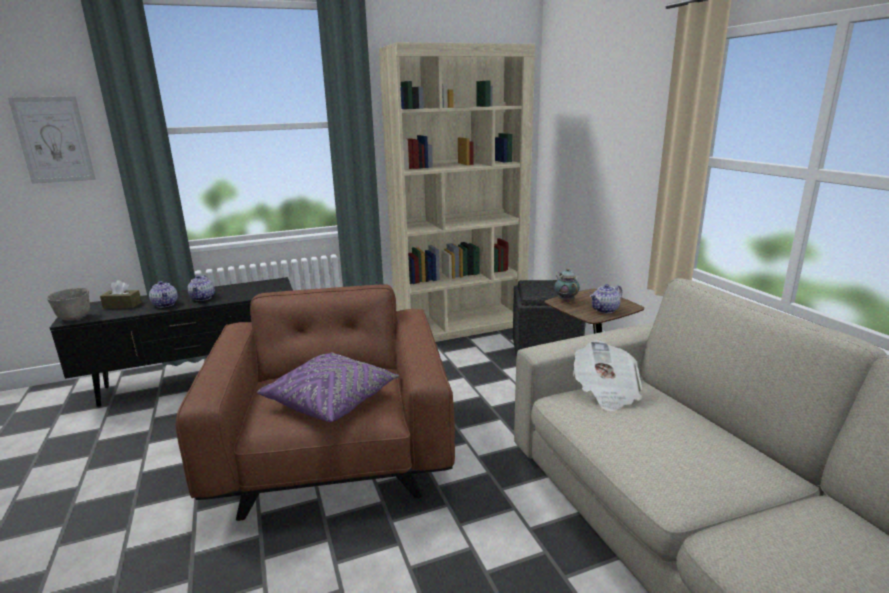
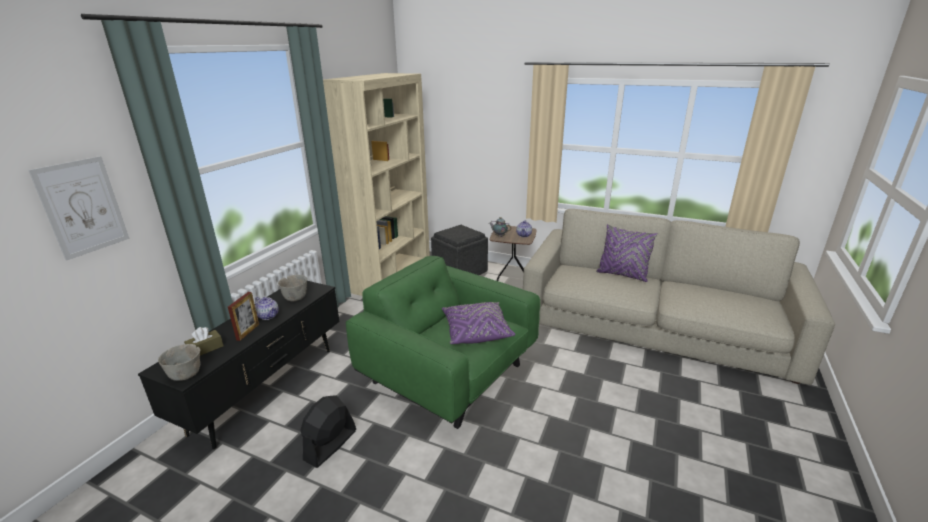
camera: 45 degrees left, 5 degrees up
teapot [149,281,178,308] -> picture frame [228,292,259,341]
brown armchair [175,284,455,521] -> green armchair [346,256,540,429]
newspaper [573,340,642,411] -> none
none -> grey bowl [278,275,307,302]
none -> black fan [300,395,356,468]
none -> purple pillow [596,224,658,282]

